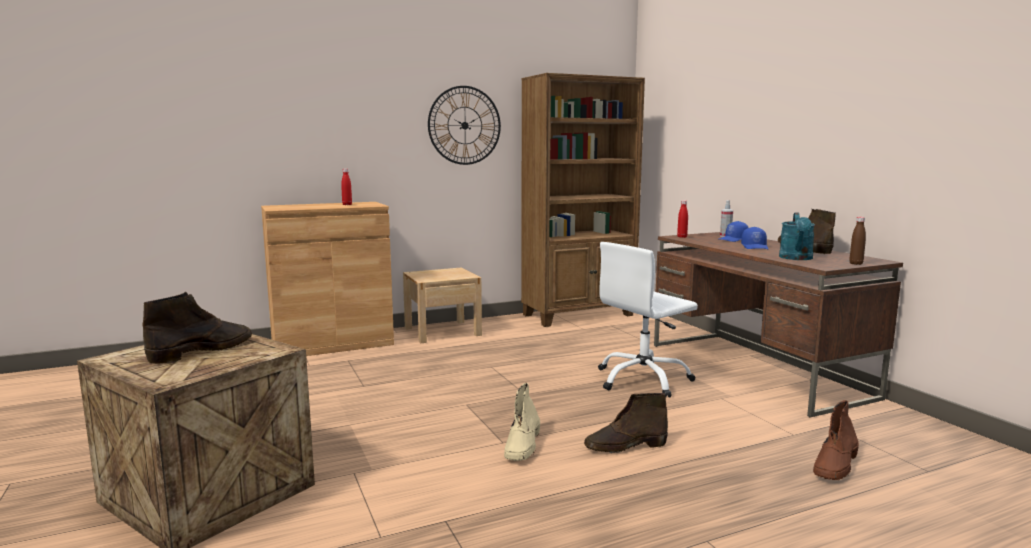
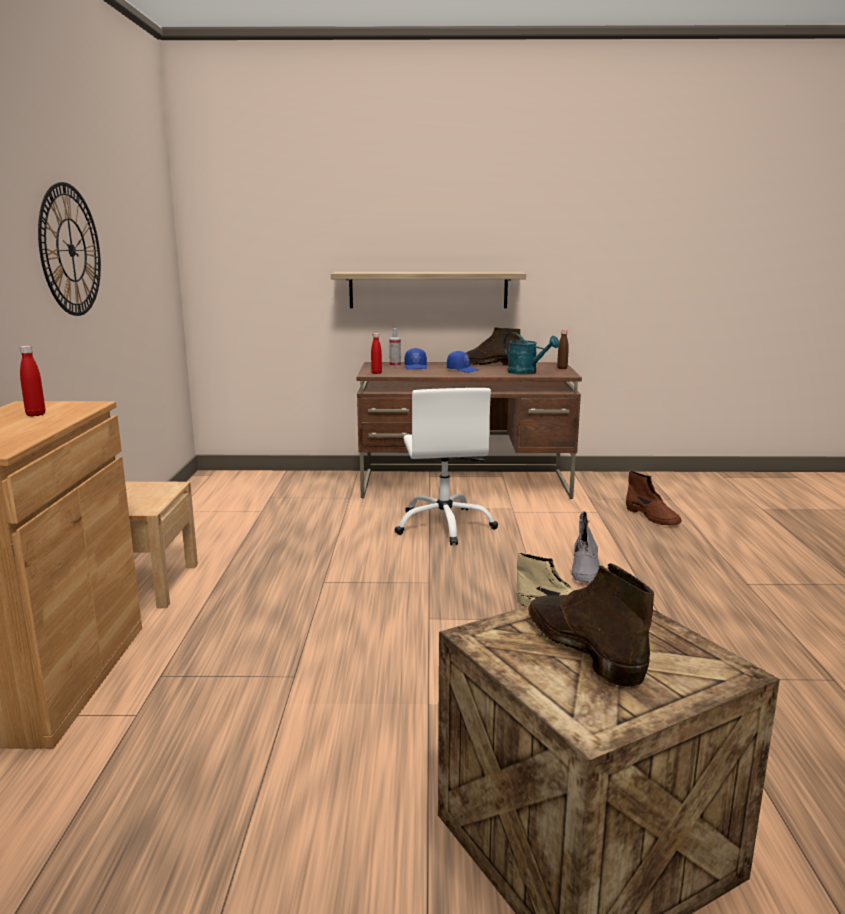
camera: 65 degrees left, 5 degrees up
brown bookcase [521,73,645,327] -> none
brown boot [584,393,668,453] -> grey boot [572,511,600,583]
none -> shelf [331,272,526,308]

